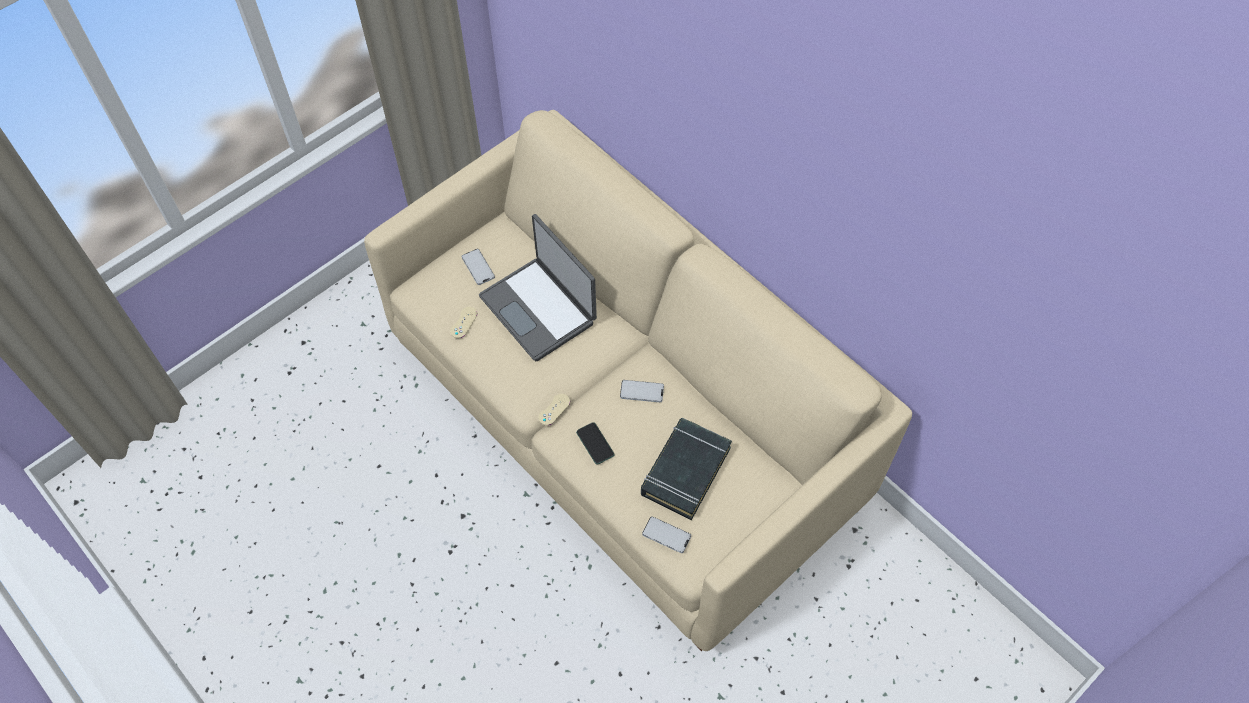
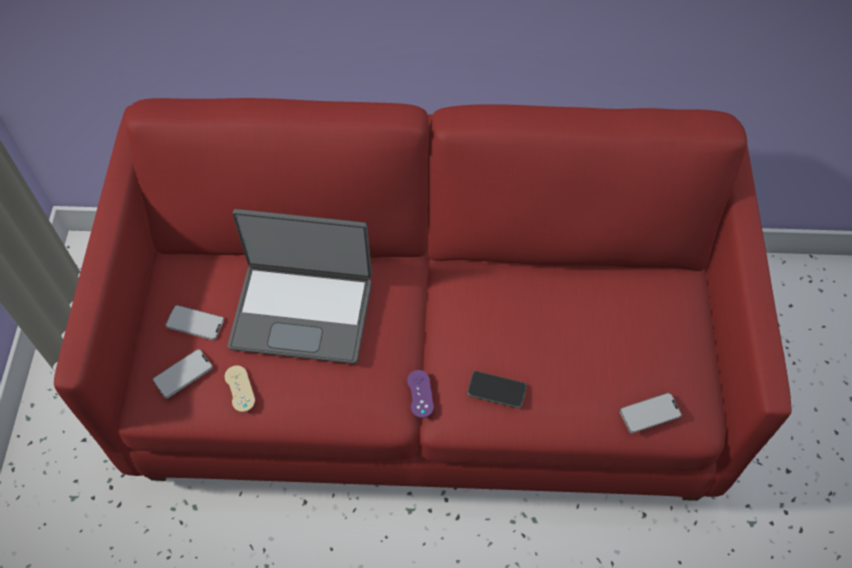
camera: 45 degrees left, 0 degrees up
beige sofa [364,110,912,651] -> red sofa [54,98,792,501]
beige game controller [539,394,570,425] -> purple game controller [407,370,434,418]
phone [620,380,664,402] -> phone moved to [152,349,213,399]
black book [641,418,732,520] -> none

